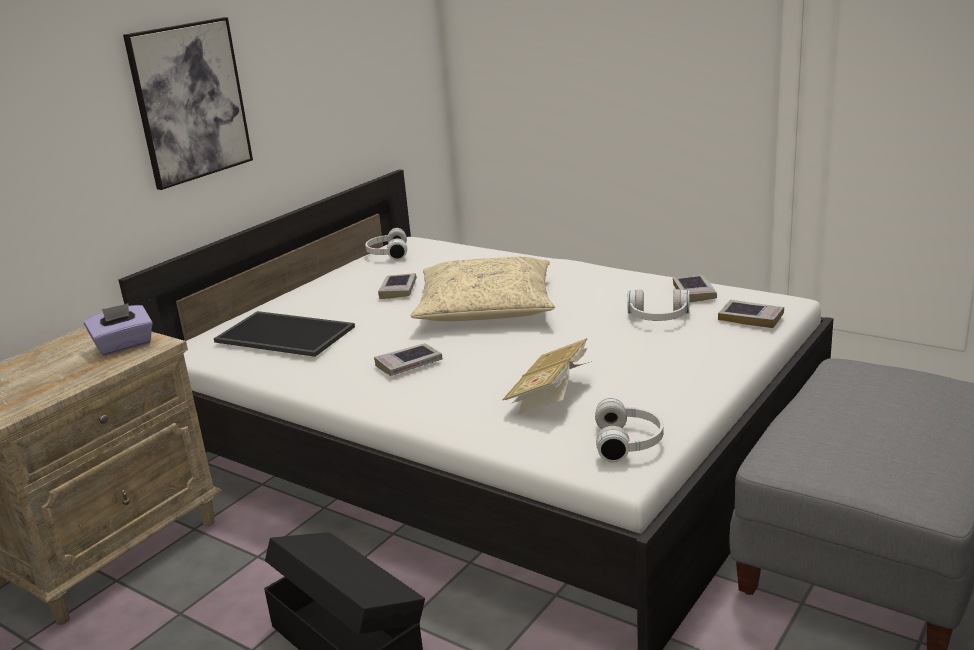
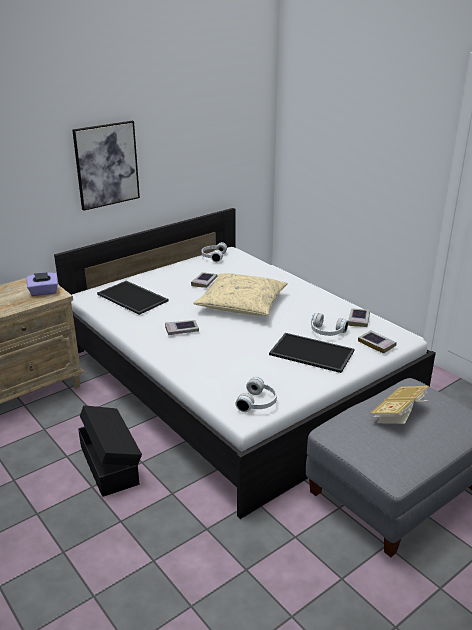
camera: 15 degrees right, 5 degrees up
book [502,338,592,415] -> book moved to [369,386,429,424]
none -> tray [269,333,355,373]

